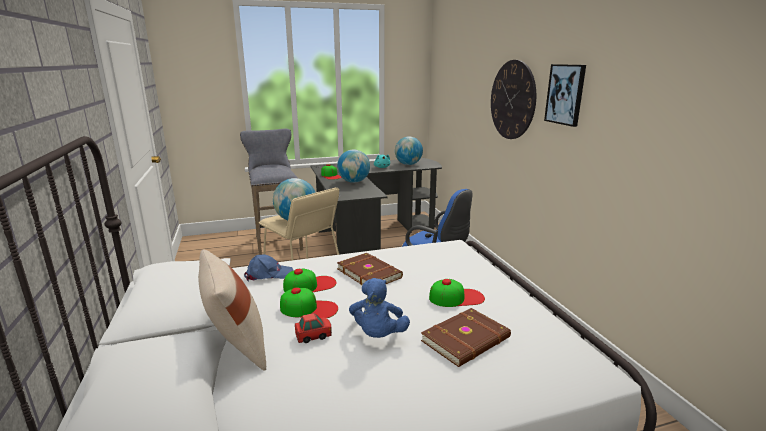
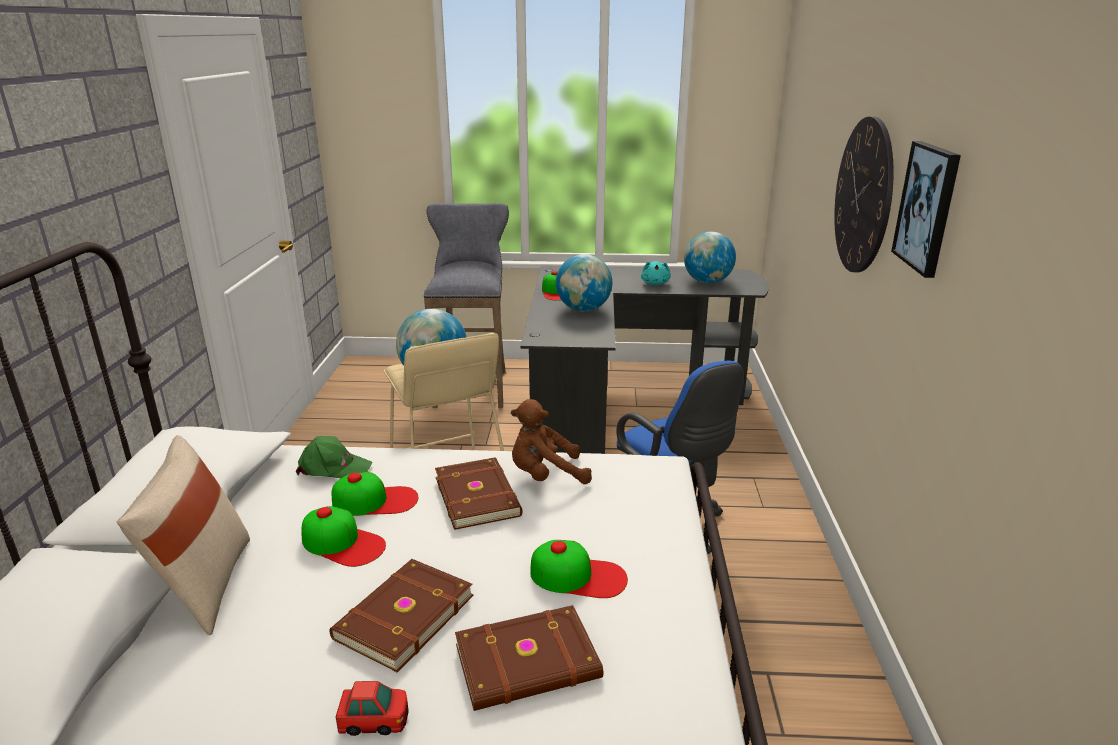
camera: 20 degrees right, 5 degrees up
blue cap [244,255,293,281] -> green cap [296,436,372,478]
toy car [295,313,332,343] -> toy car moved to [336,681,409,736]
blue plush toy [349,278,410,338] -> brown book [330,559,474,673]
none -> brown plush toy [511,399,592,484]

